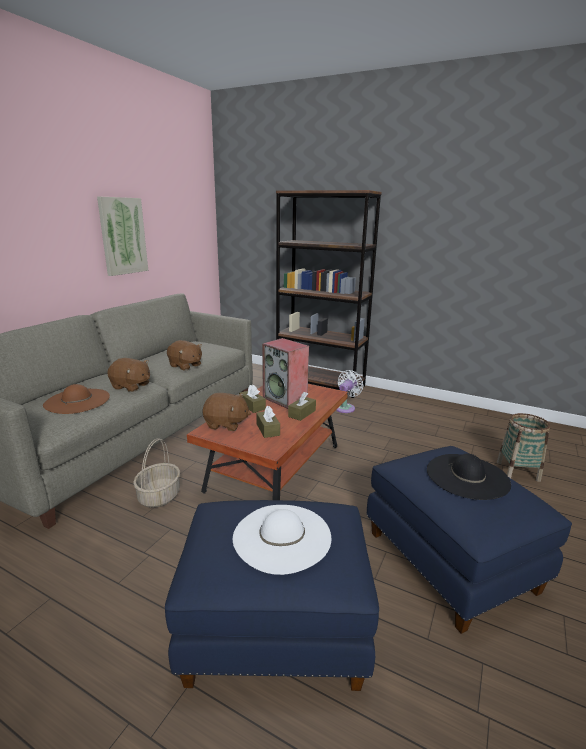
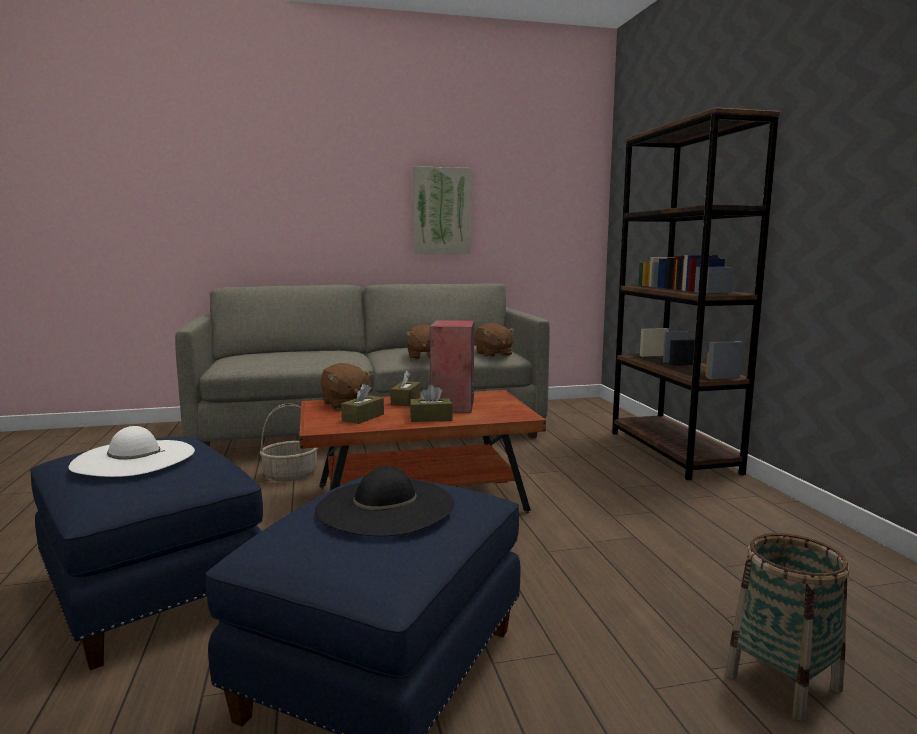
camera: 50 degrees right, 10 degrees down
brown hat [43,384,110,414] -> none
brown plush toy [107,358,150,392] -> brown plush toy moved to [475,323,516,357]
white fan [336,370,363,413] -> none

